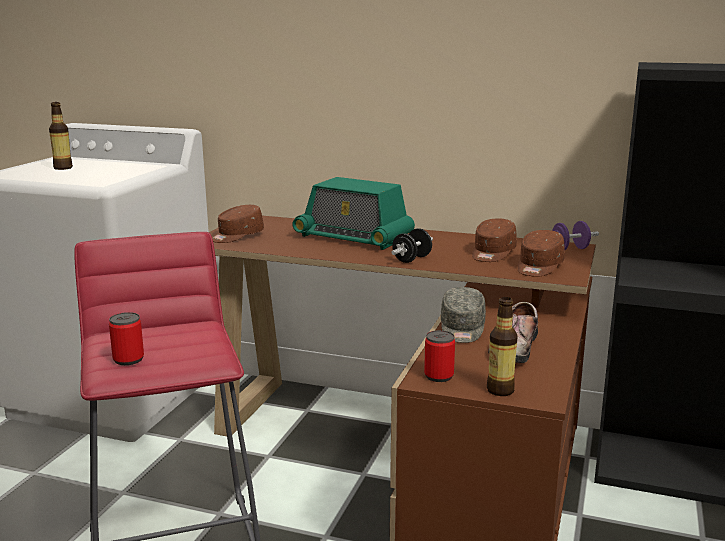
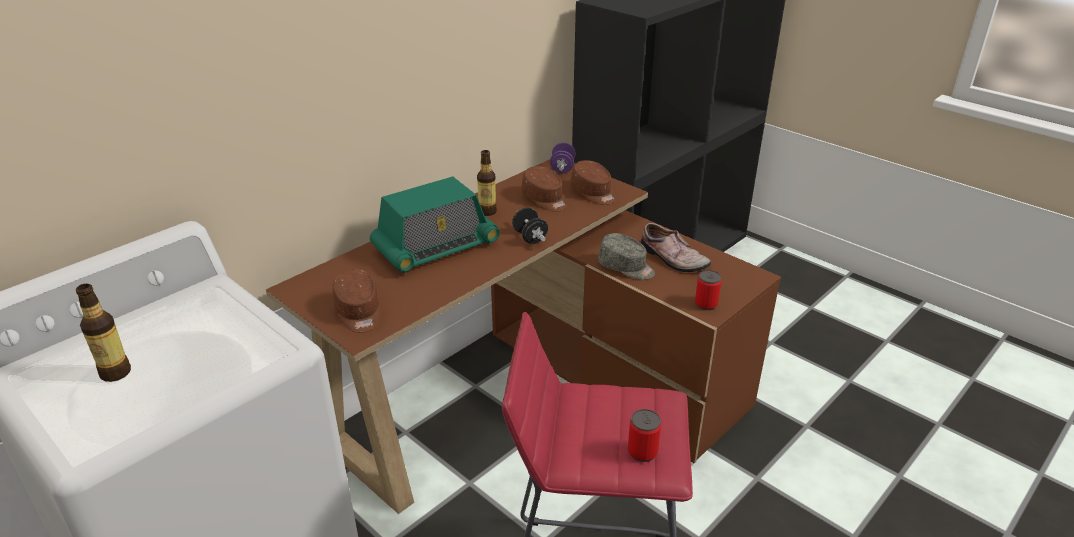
camera: 65 degrees left, 15 degrees up
bottle [487,297,518,396] -> bottle moved to [477,150,497,216]

